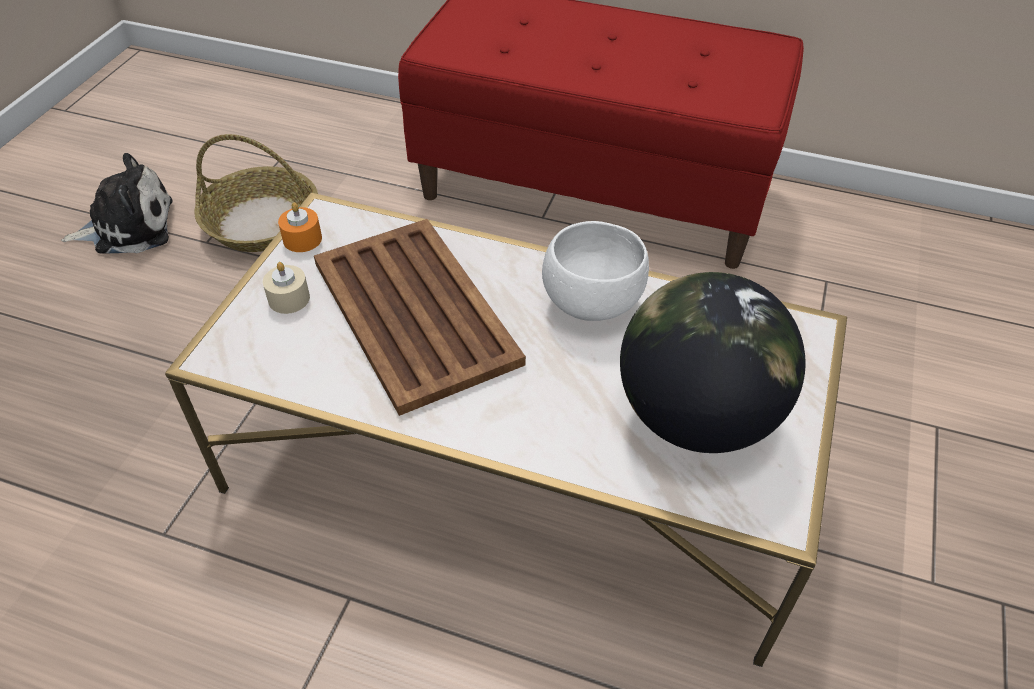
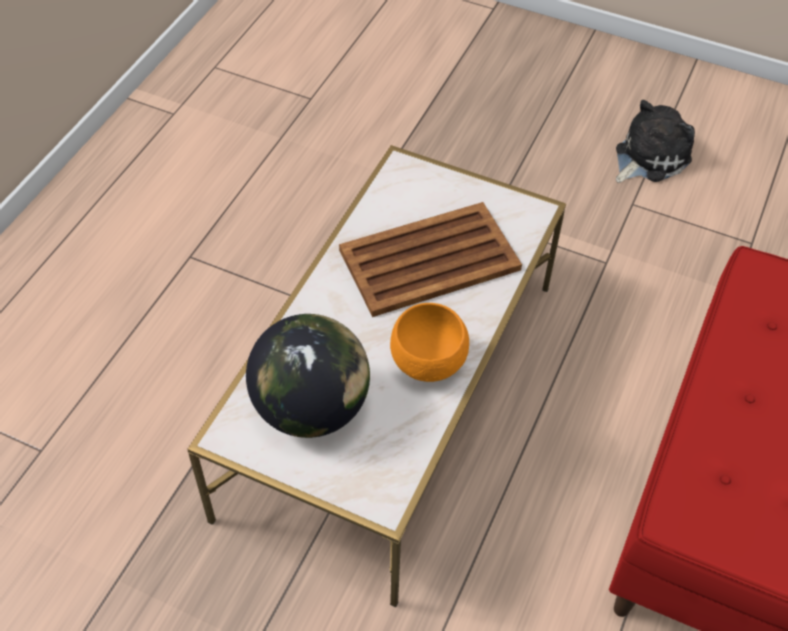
camera: 95 degrees right, 5 degrees up
plush toy [61,153,172,253] -> plush toy turned 120 degrees counterclockwise [616,100,695,183]
basket [195,134,318,252] -> none
beige candle [263,262,310,314] -> none
orange candle [278,202,322,252] -> none
white bowl [542,221,649,321] -> orange bowl [390,303,469,382]

